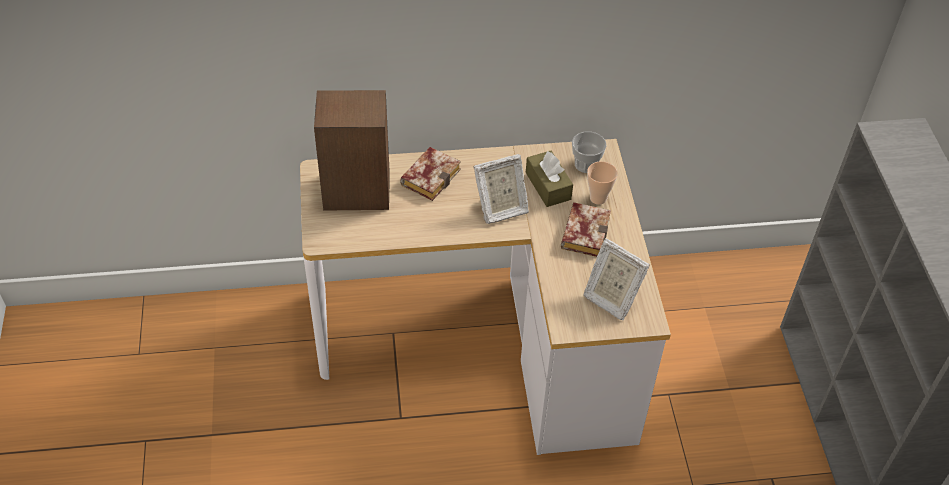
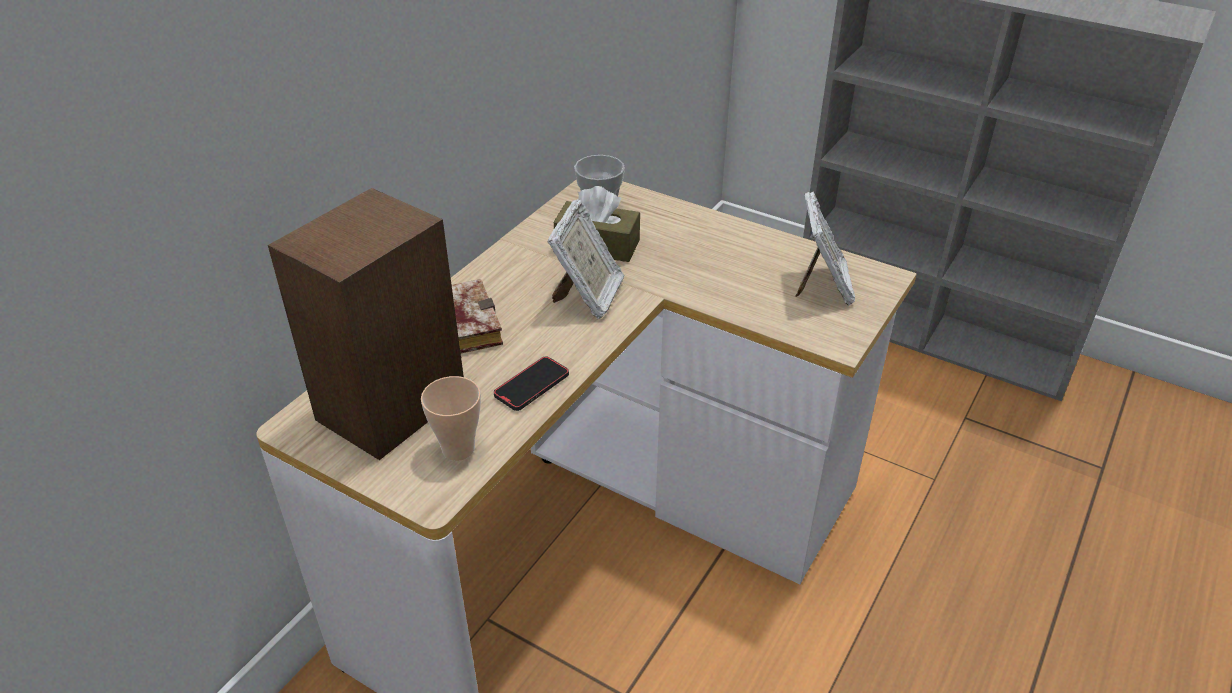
camera: 50 degrees left, 10 degrees down
book [561,202,611,257] -> none
picture frame [583,238,650,320] -> picture frame turned 75 degrees counterclockwise [795,191,855,306]
cup [587,161,618,205] -> cup moved to [421,376,481,461]
none -> phone [494,356,569,411]

